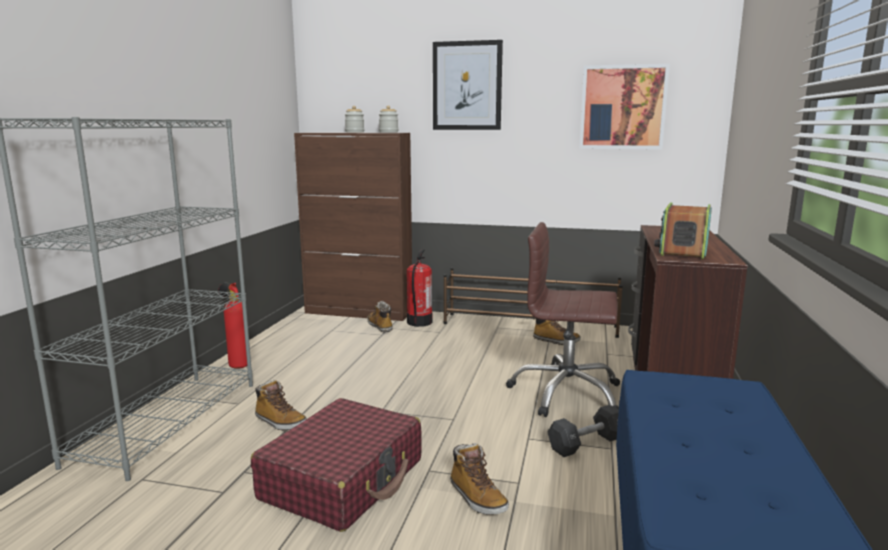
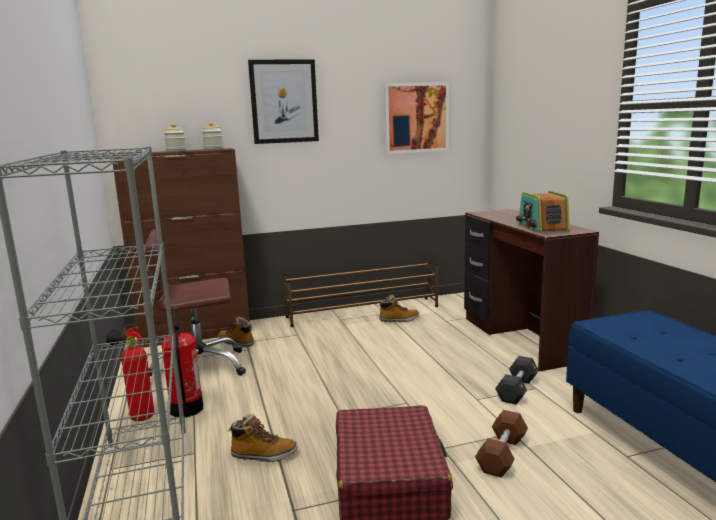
camera: 30 degrees left, 0 degrees up
fire extinguisher [407,249,432,327] -> fire extinguisher moved to [162,312,203,417]
boot [450,443,509,514] -> brown dumbbell [475,410,528,478]
brown office chair [506,222,620,417] -> brown office chair moved to [145,229,246,376]

